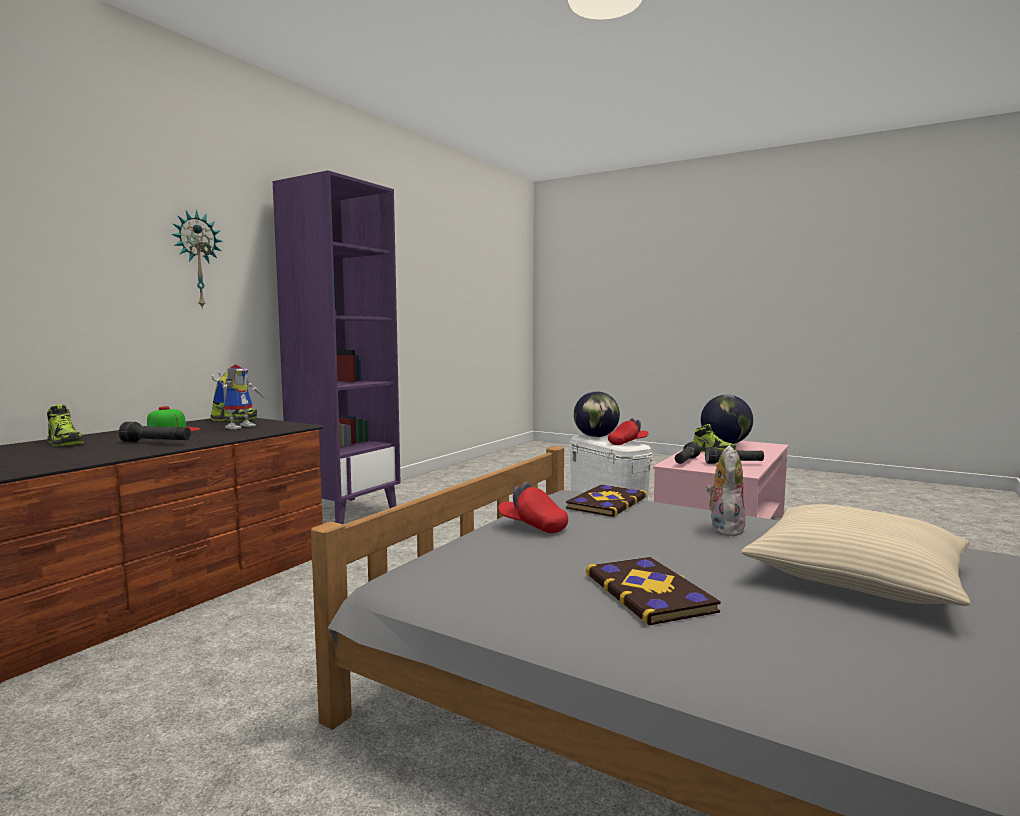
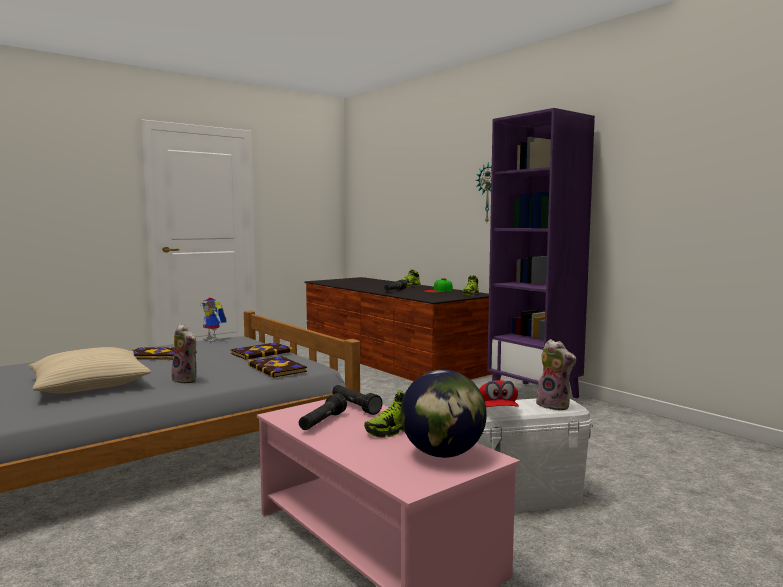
camera: 110 degrees right, 0 degrees up
toy robot [211,364,265,429] -> toy robot moved to [200,298,226,342]
red cap [498,482,568,533] -> book [231,343,292,360]
globe [574,391,620,437] -> plush toy [536,339,576,411]

